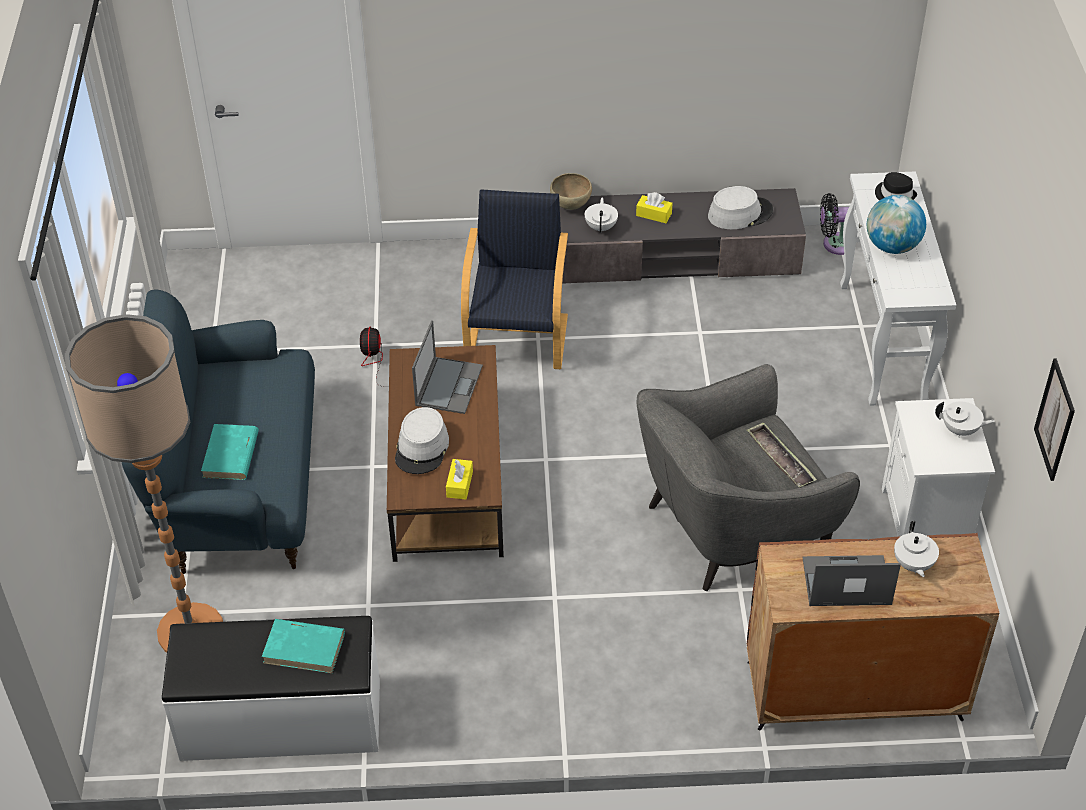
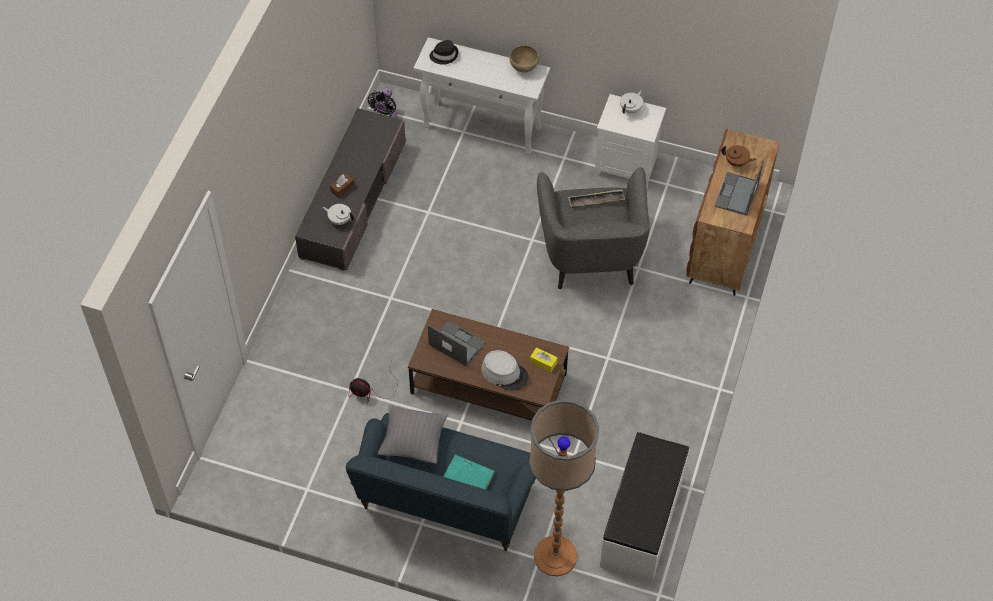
camera: 70 degrees left, 10 degrees up
turquoise book [262,619,345,673] -> none
black armchair [461,189,568,369] -> none
brown bowl [550,173,592,210] -> brown bowl moved to [509,45,539,73]
yellow tissue box [636,192,673,223] -> brown tissue box [330,173,355,198]
grey hat [708,186,773,229] -> none
globe [867,195,926,254] -> none
white teapot [894,521,939,577] -> brown teapot [721,145,757,167]
picture [1034,358,1075,481] -> none
none -> grey pillow [378,405,448,464]

